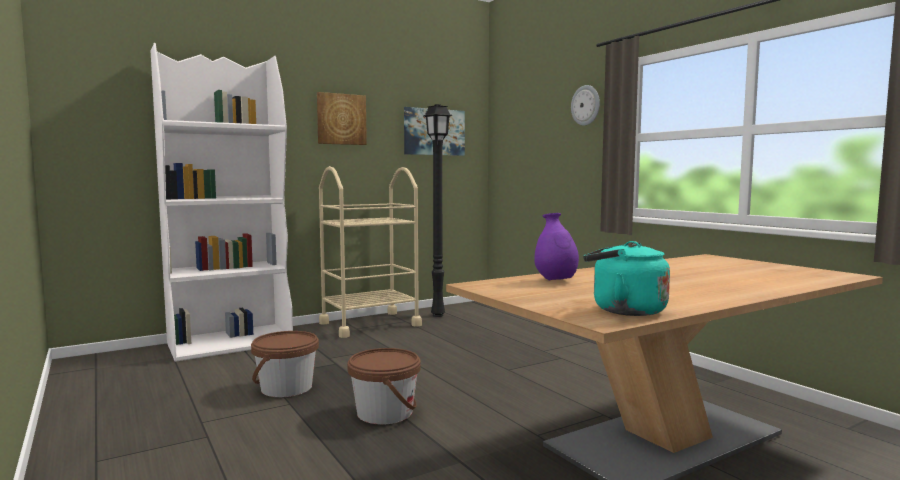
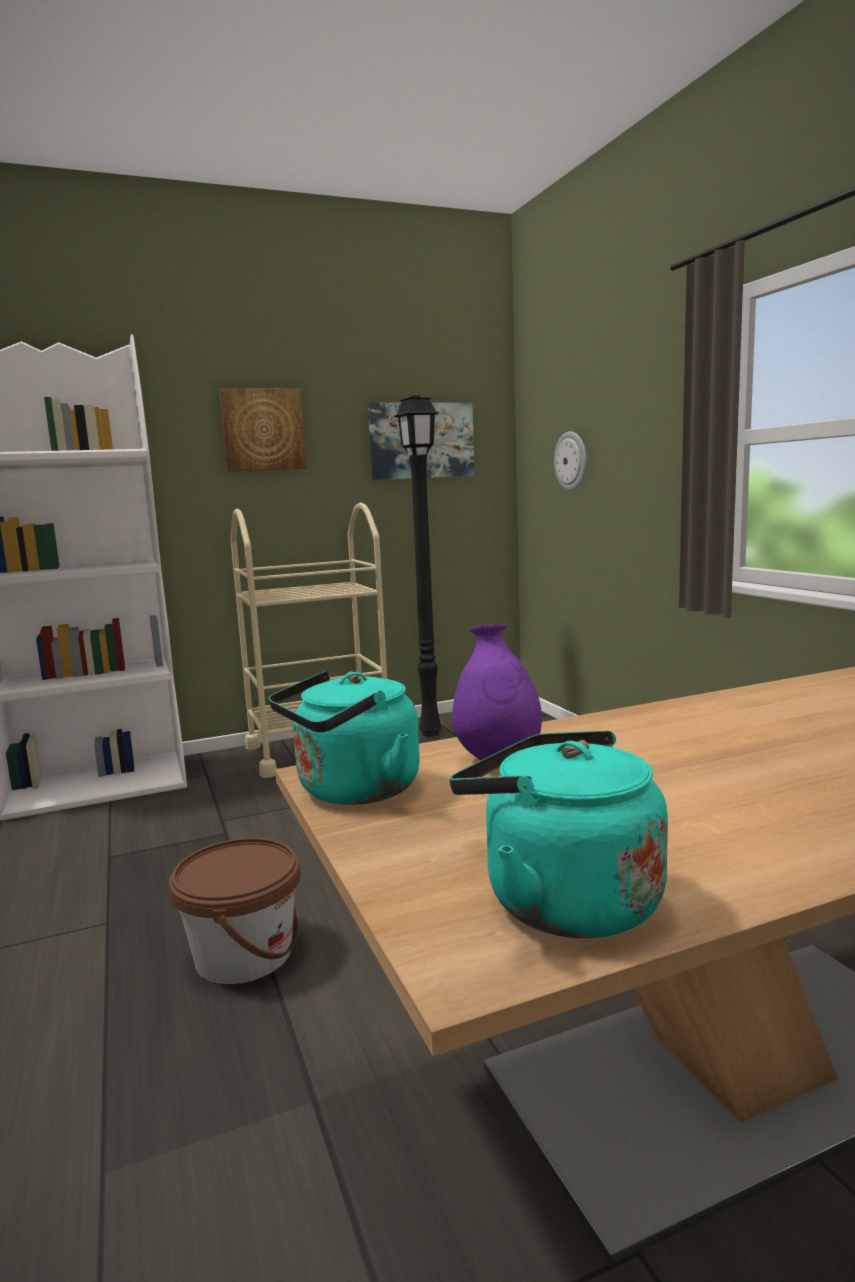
camera: 10 degrees right, 5 degrees up
brown bucket [251,331,319,397] -> none
wall clock [571,85,600,126] -> wall clock moved to [554,431,587,491]
none -> turquoise kettle [268,671,420,805]

